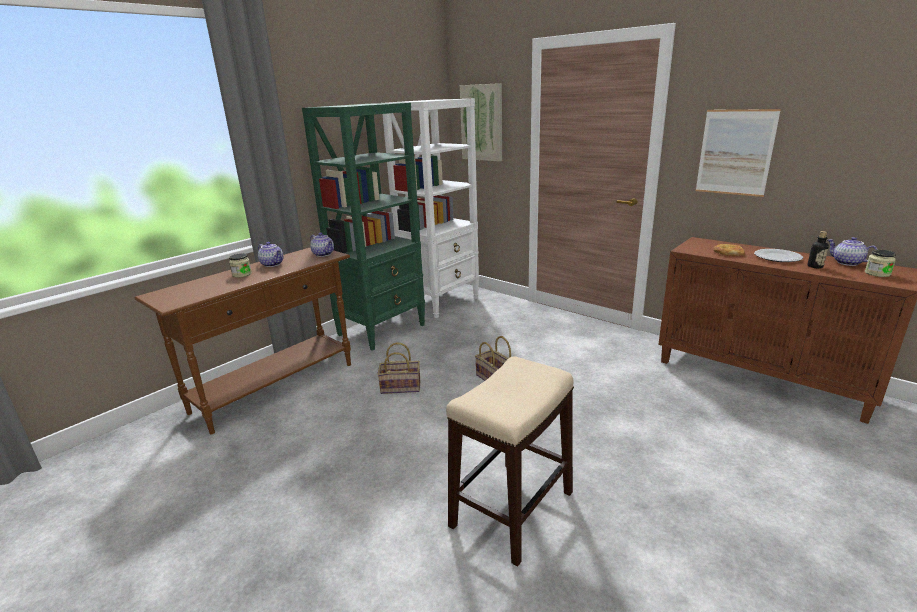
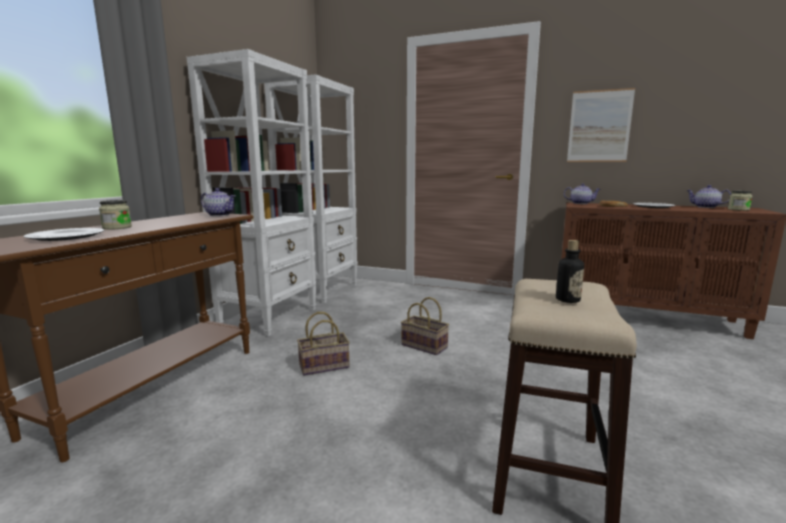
camera: 20 degrees left, 10 degrees down
teapot [258,242,283,267] -> teapot moved to [564,183,601,204]
green bookcase [302,103,425,351] -> white bookcase [187,49,317,336]
picture [460,83,502,162] -> none
bottle [807,231,829,268] -> bottle moved to [556,240,584,303]
none -> plate [24,228,104,241]

